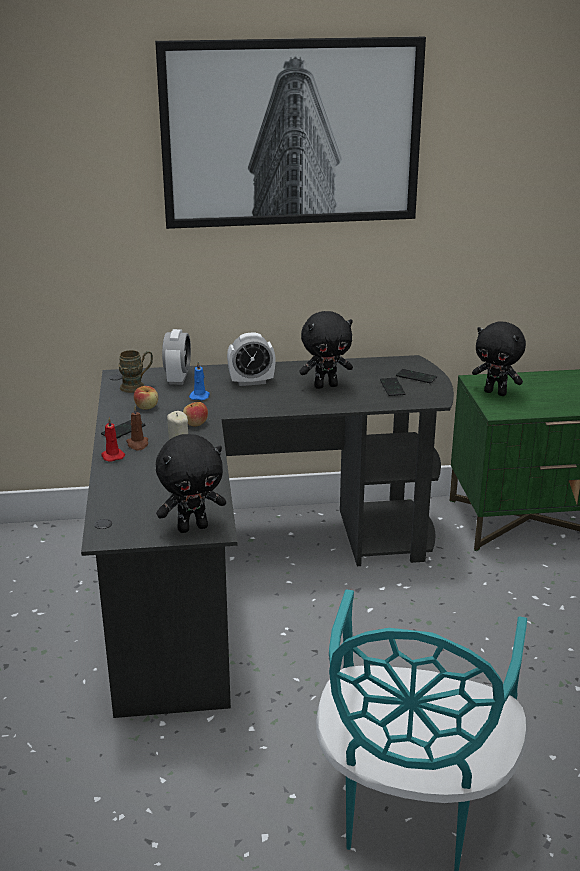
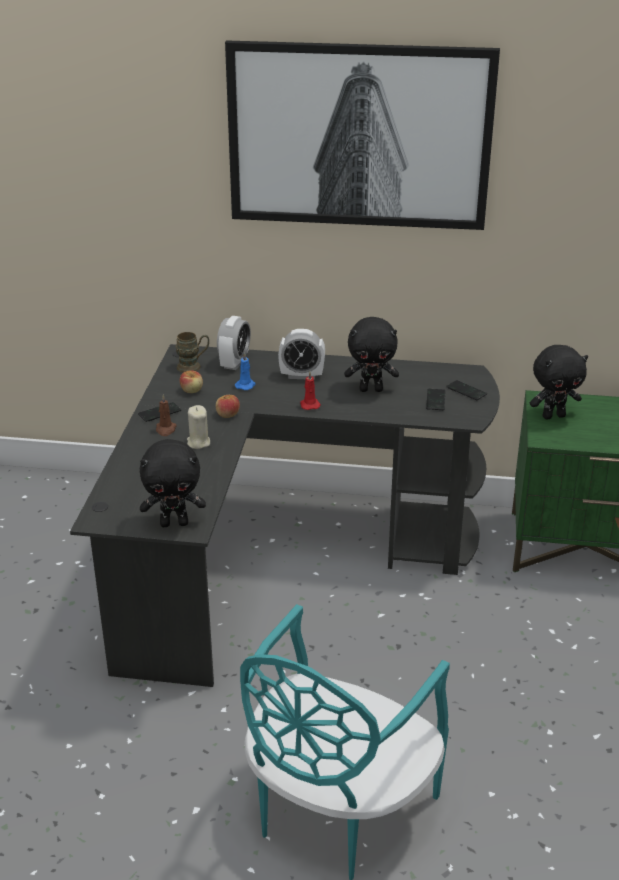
camera: 15 degrees right, 5 degrees up
red candle [101,417,125,461] -> red candle moved to [300,372,321,410]
black plush toy [472,321,526,396] -> black plush toy turned 60 degrees counterclockwise [530,345,588,420]

